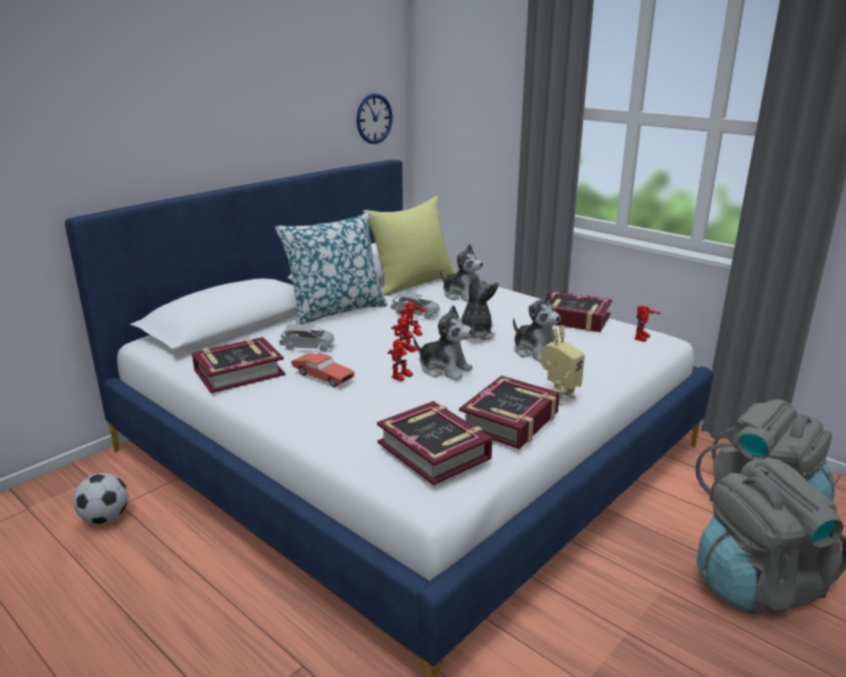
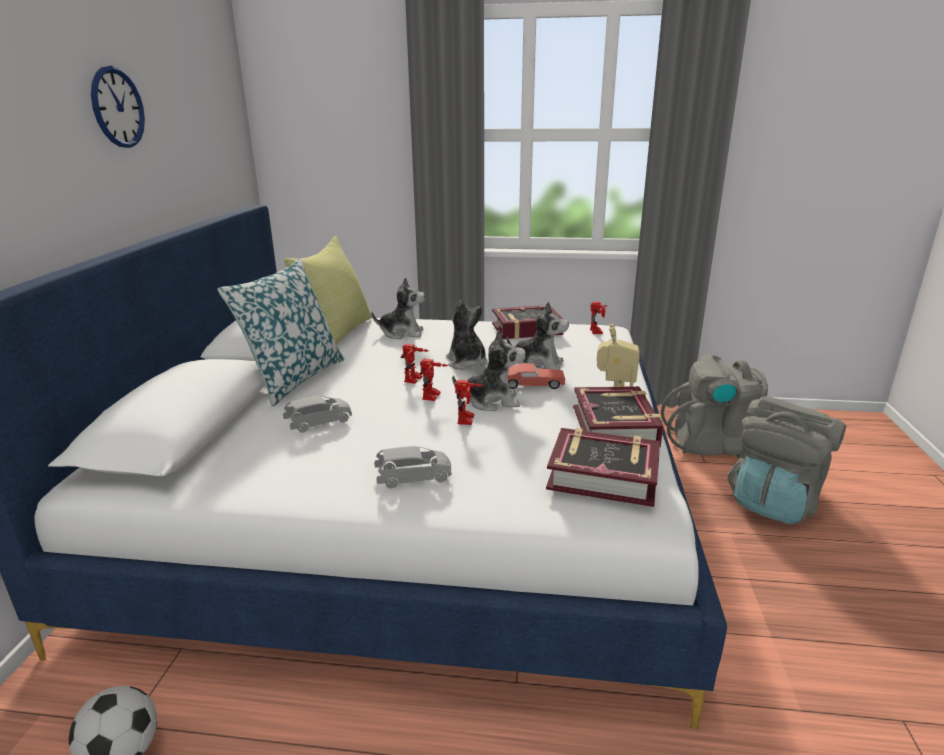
camera: 35 degrees left, 0 degrees up
book [192,337,285,393] -> none
red toy car [291,353,355,387] -> red toy car moved to [508,363,565,389]
wall clock [356,93,393,144] -> wall clock moved to [91,65,145,148]
grey toy car [391,292,440,319] -> grey toy car moved to [374,446,452,488]

